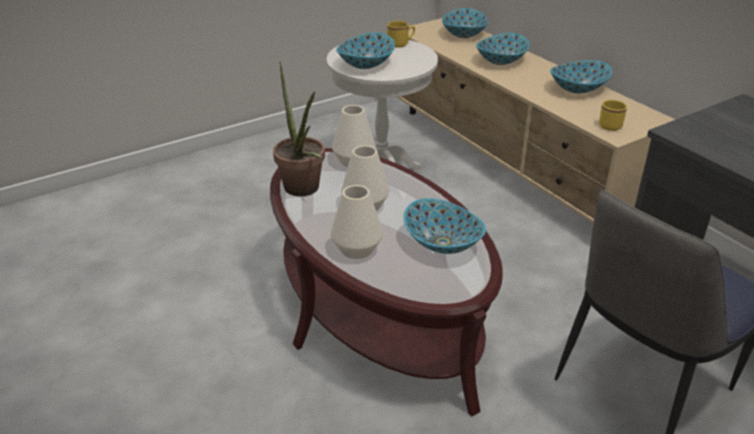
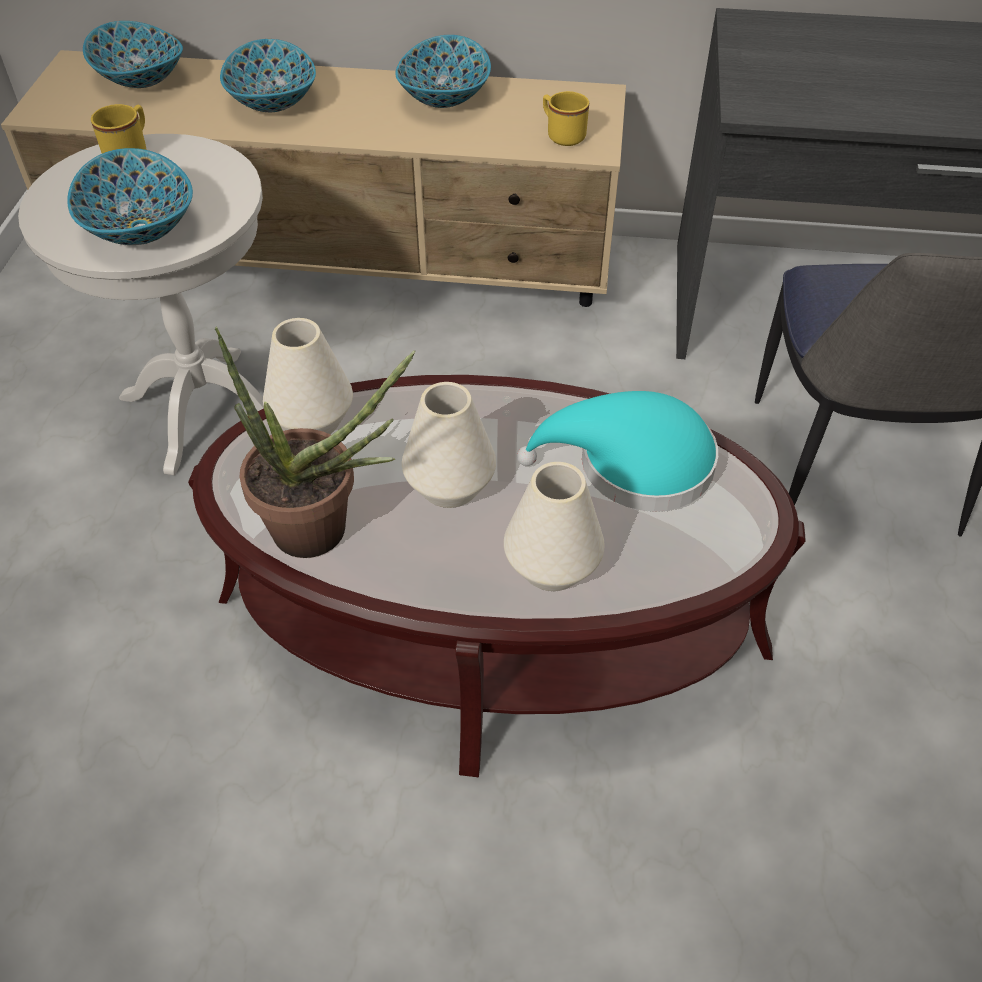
camera: 50 degrees left, 15 degrees up
bowl [403,198,486,254] -> turquoise hat [517,391,718,511]

